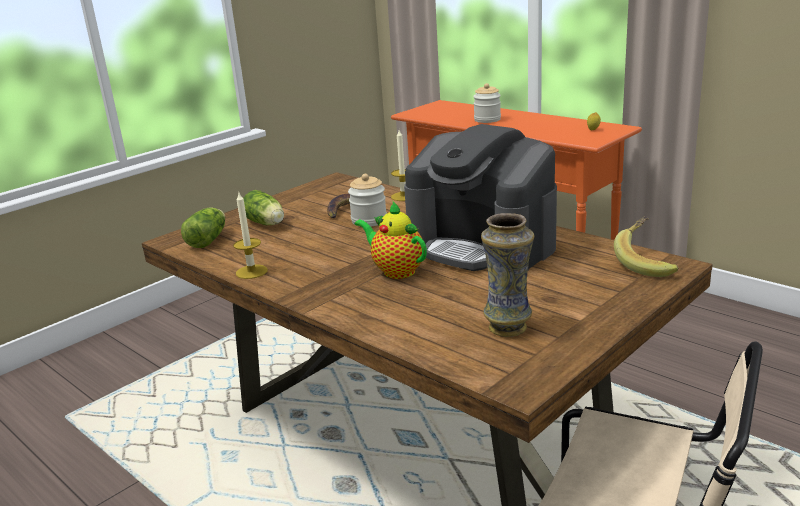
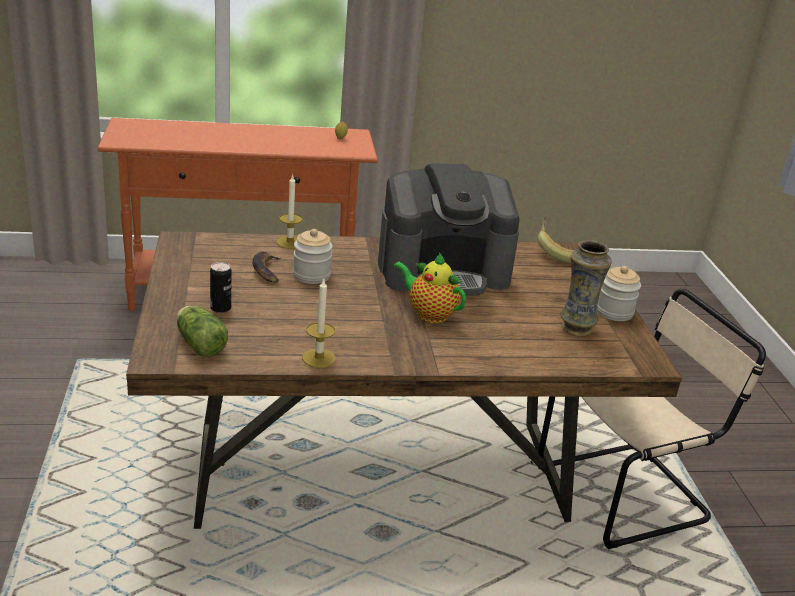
camera: 55 degrees left, 5 degrees up
lettuce [243,190,284,225] -> can [210,262,231,313]
teapot [355,202,427,279] -> teapot turned 45 degrees clockwise [393,252,466,323]
jar [473,83,501,123] -> jar moved to [597,266,641,321]

